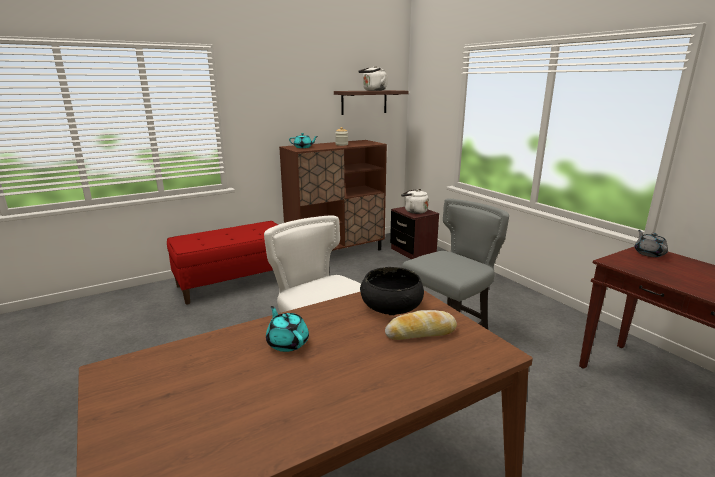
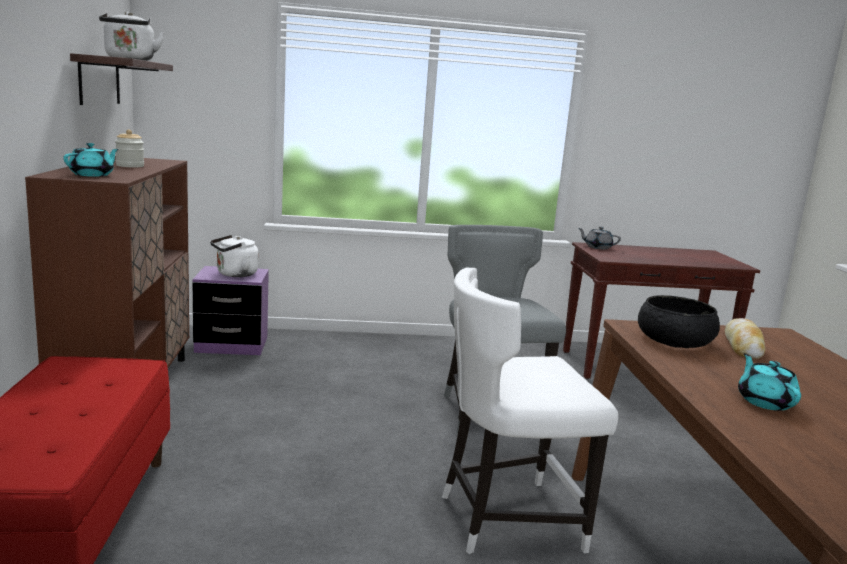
camera: 65 degrees left, 5 degrees down
turquoise teapot [266,306,309,352] -> turquoise teapot turned 90 degrees clockwise [738,353,801,411]
brown nightstand [390,207,439,259] -> purple nightstand [192,266,269,355]

